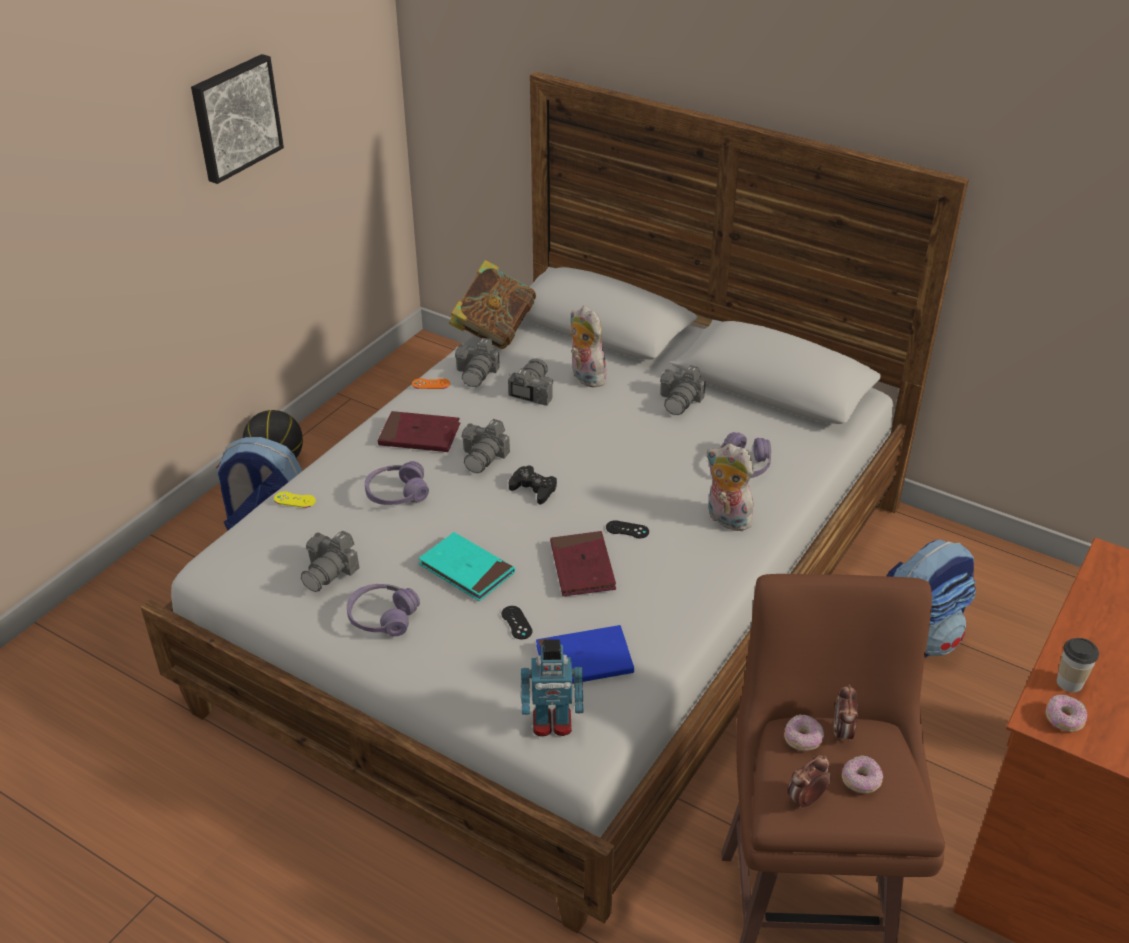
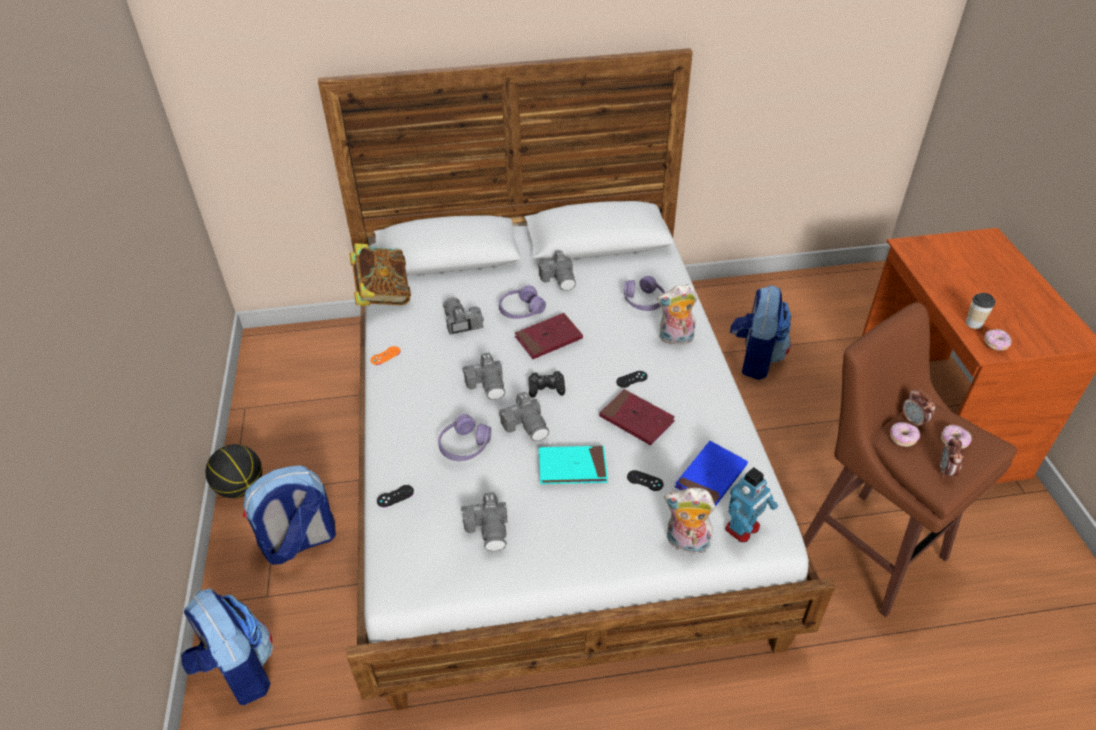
camera: 40 degrees left, 5 degrees up
picture [191,54,284,184] -> none
yellow game controller [274,491,316,508] -> black game controller [377,485,414,507]
purple headphones [347,584,420,636] -> purple headphones moved to [499,285,546,319]
red book [378,411,460,452] -> red book moved to [515,313,583,359]
camera [455,338,500,387] -> camera moved to [499,392,549,441]
plush toy [571,306,606,387] -> plush toy moved to [664,488,715,554]
none -> backpack [181,589,273,705]

